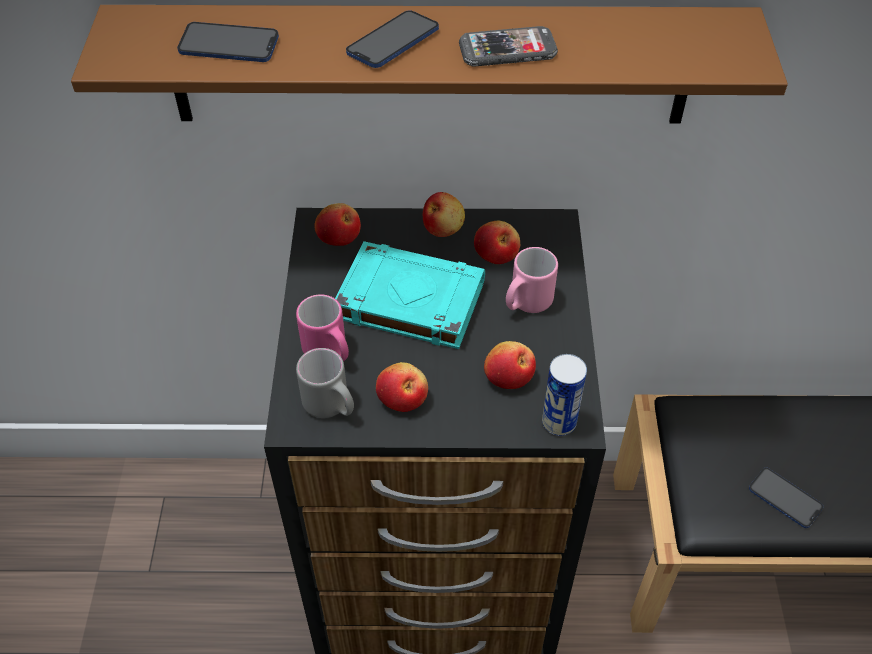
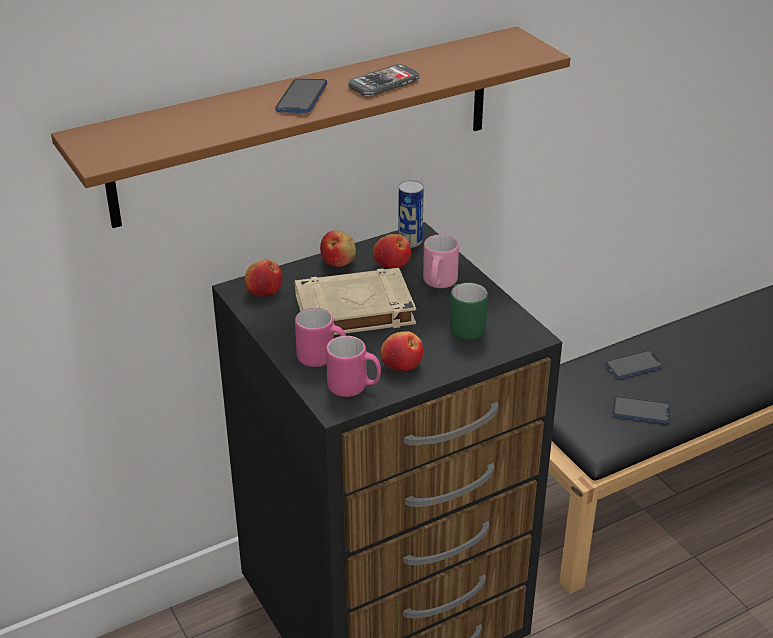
camera: 30 degrees left, 15 degrees down
phone [177,22,279,62] -> phone moved to [606,350,663,379]
grey mug [296,348,354,418] -> pink mug [326,336,381,397]
turquoise book [335,241,485,349] -> beige book [295,268,416,335]
apple [484,341,536,389] -> green mug [449,283,488,340]
can [542,354,587,436] -> can moved to [398,180,424,248]

